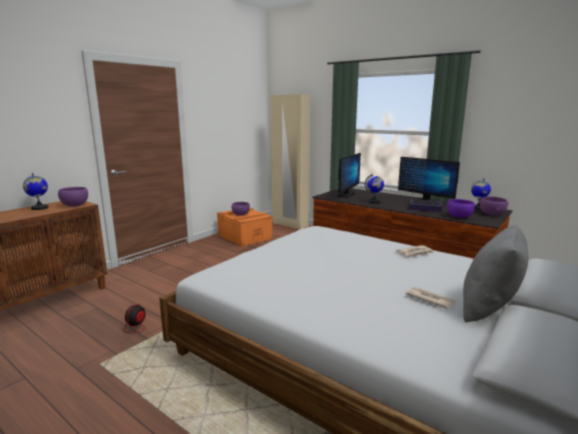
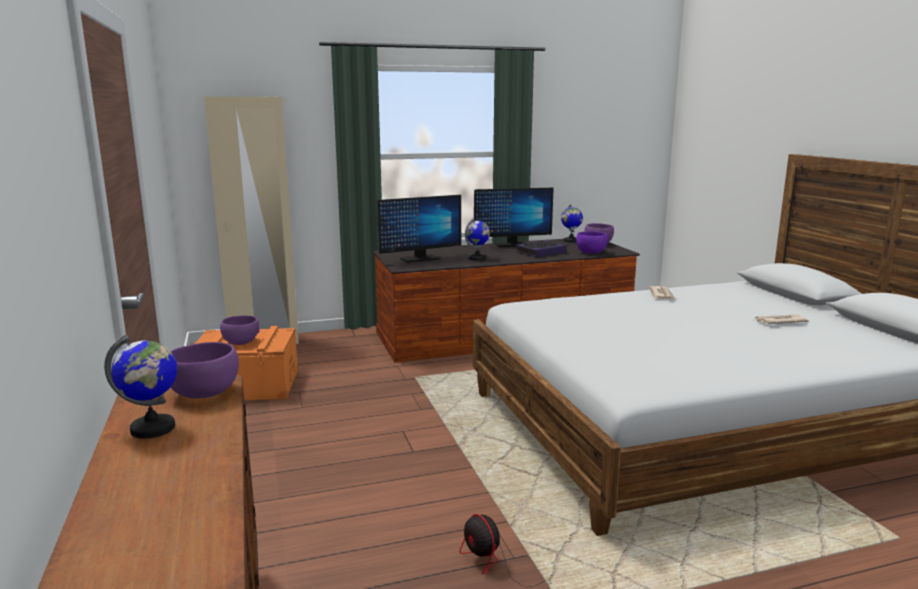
camera: 55 degrees left, 0 degrees up
monitor [337,153,361,198] -> monitor turned 90 degrees clockwise [377,195,461,263]
grey pillow [463,224,528,322] -> none

